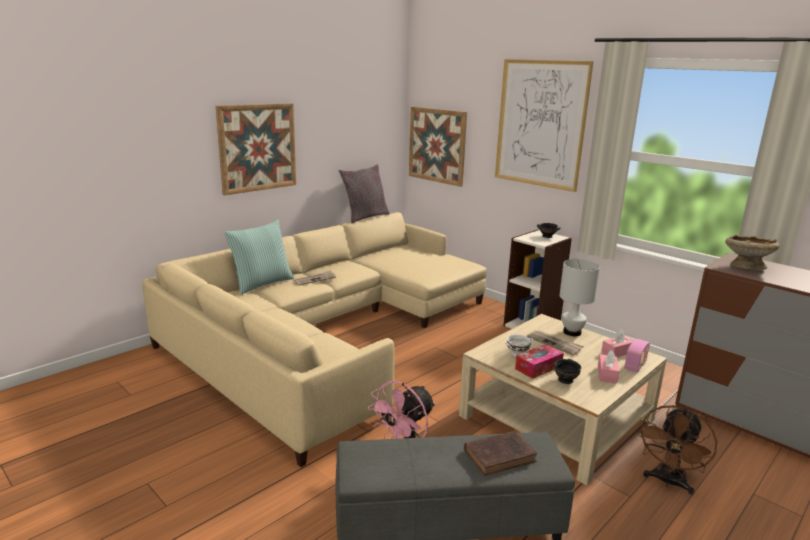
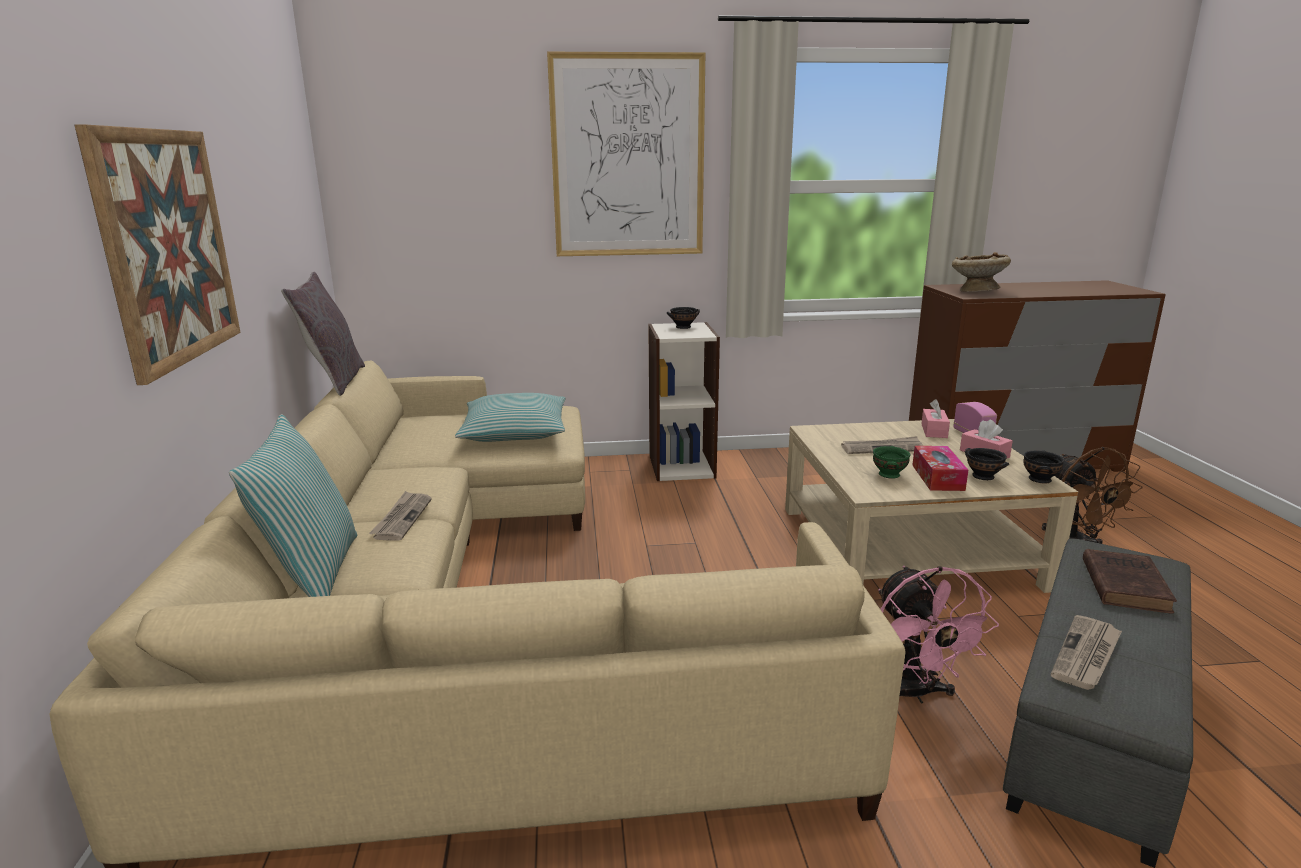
camera: 50 degrees left, 0 degrees up
picture [409,107,467,187] -> none
white bowl [505,334,533,356] -> green bowl [873,446,911,479]
white table lamp [559,259,600,336] -> none
none -> pillow [455,393,565,442]
none -> black bowl [1023,450,1065,484]
none -> newspaper [1051,615,1122,690]

